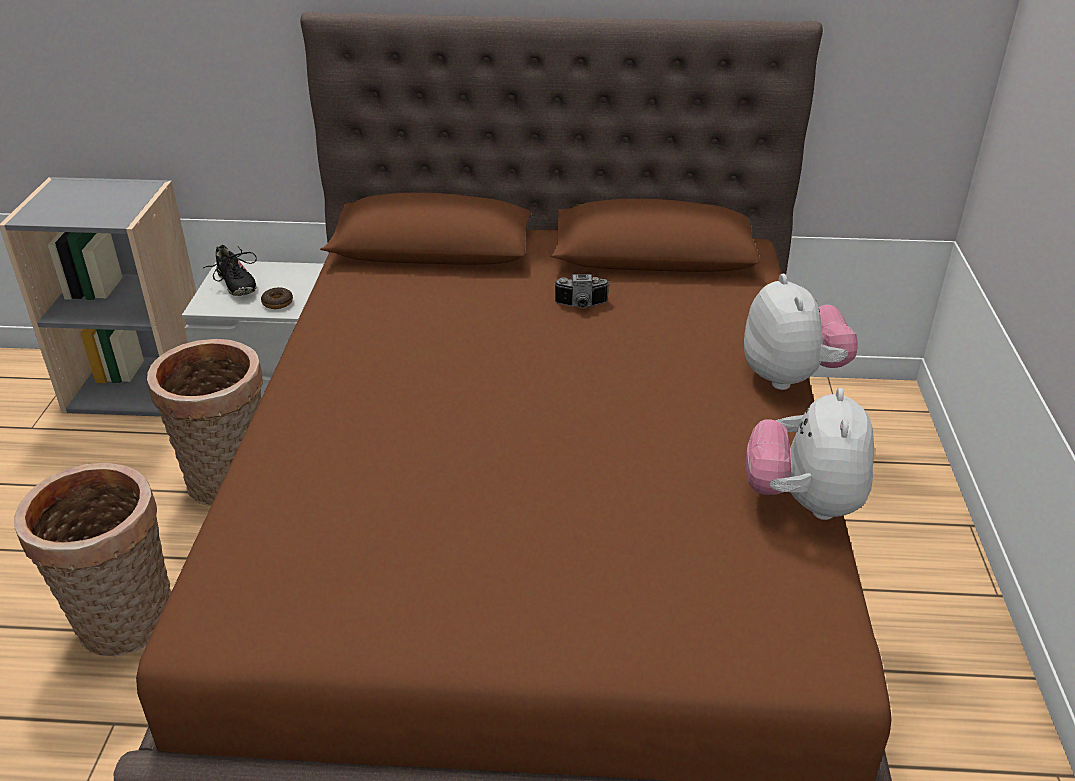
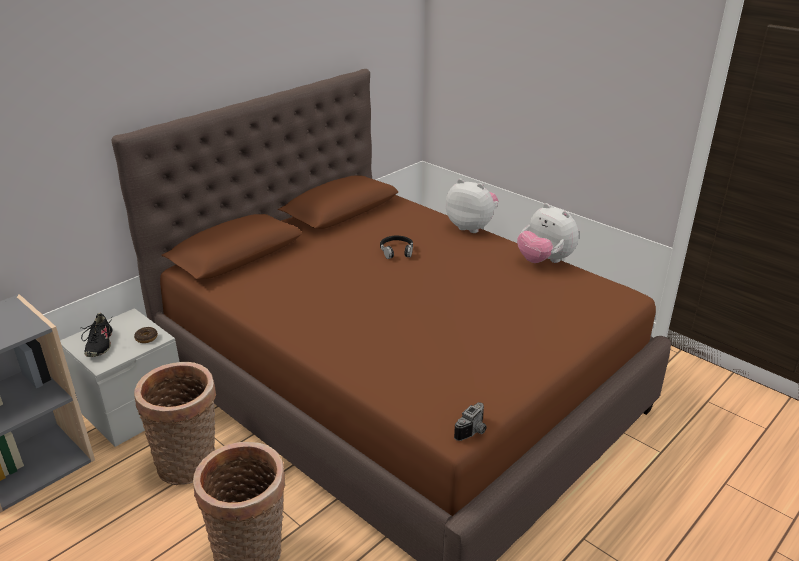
camera: 50 degrees left, 5 degrees down
black shoe [203,245,257,296] -> black shoe turned 75 degrees clockwise [81,313,112,357]
camera [554,274,609,308] -> camera moved to [454,402,487,441]
none -> black headphones [380,236,413,259]

